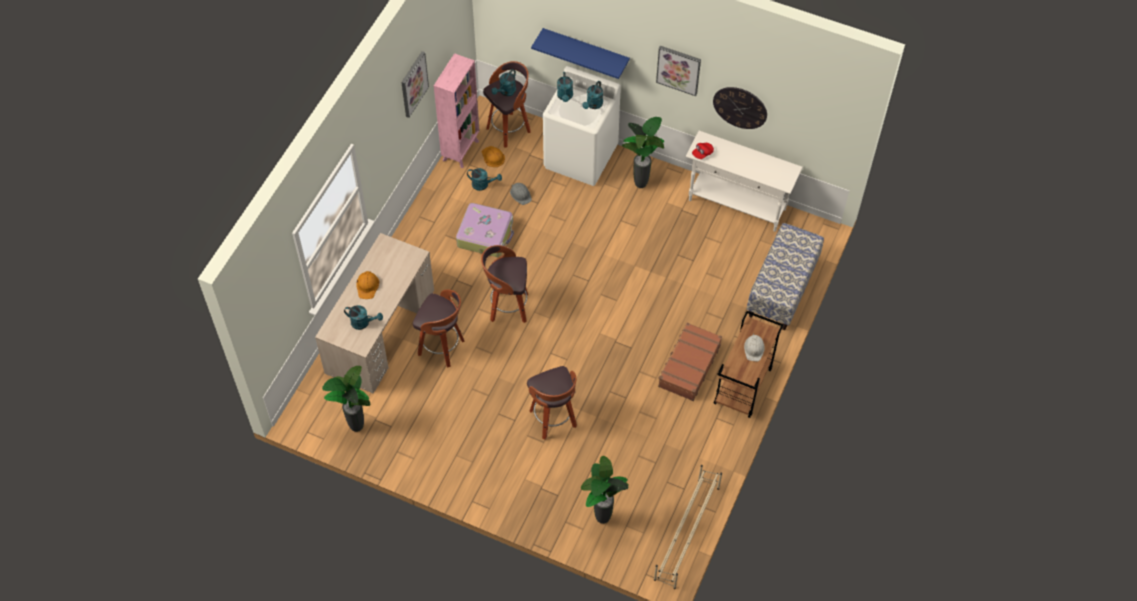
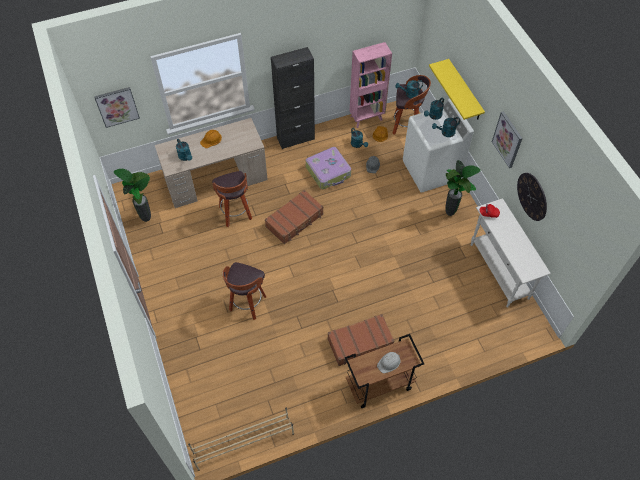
camera: 45 degrees right, 0 degrees up
picture [401,51,429,118] -> picture moved to [94,87,140,128]
stool [481,245,528,323] -> brown suitcase [265,190,323,244]
blue shelf [531,28,630,79] -> yellow shelf [429,59,485,120]
potted plant [581,456,629,524] -> none
bench [747,223,824,330] -> none
none -> black cabinet [271,47,315,149]

